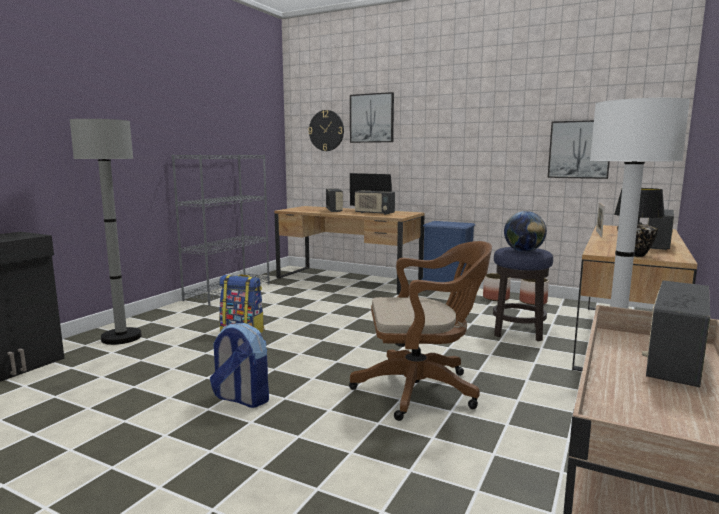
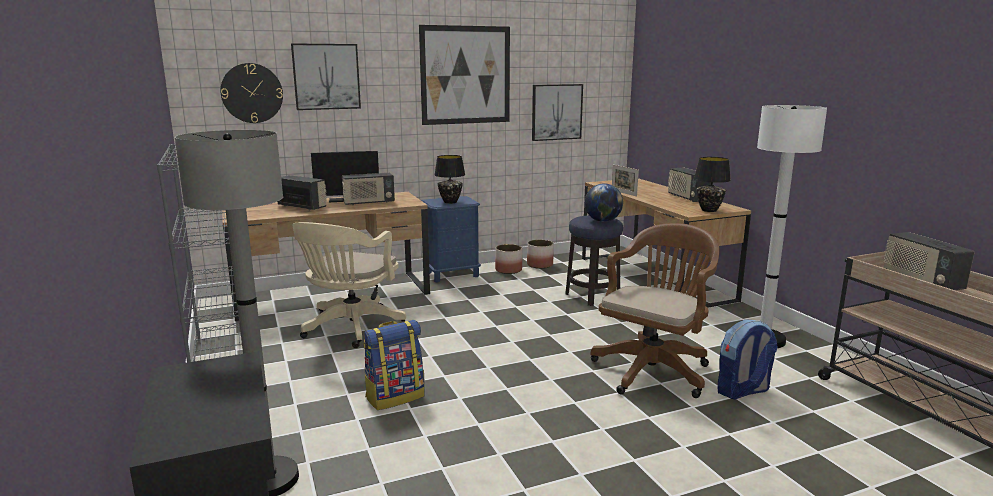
camera: 50 degrees left, 5 degrees up
backpack [210,323,269,408] -> backpack moved to [718,319,778,399]
none -> beige office chair [293,222,406,348]
none -> picture [419,25,510,125]
none -> black table lamp [435,155,465,204]

